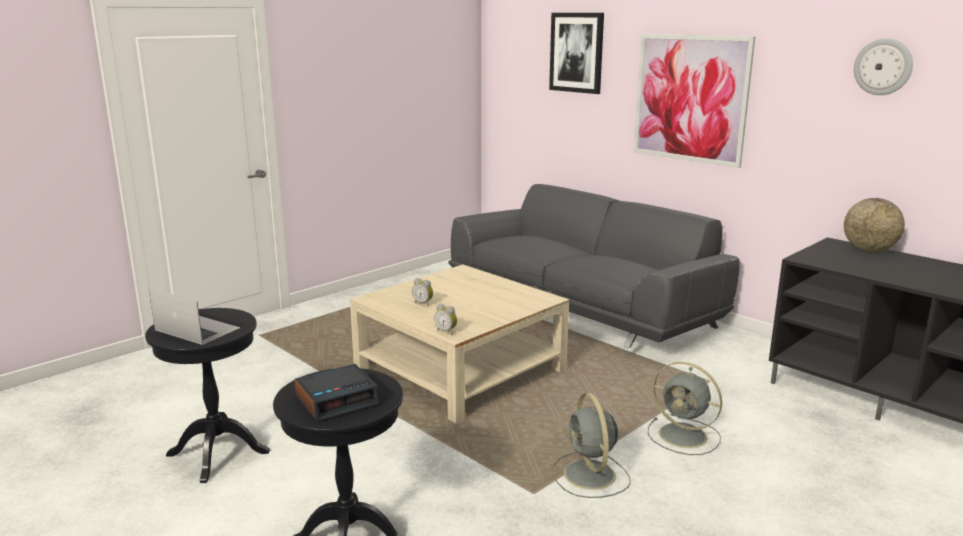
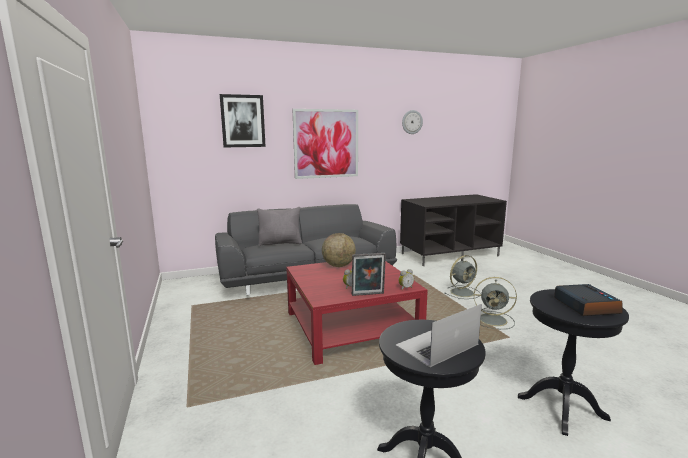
camera: 65 degrees left, 5 degrees down
beige coffee table [350,264,569,423] -> red coffee table [286,261,428,365]
globe [844,198,905,252] -> globe moved to [322,233,356,267]
none -> grey pillow [257,207,302,246]
none -> picture frame [352,253,386,296]

